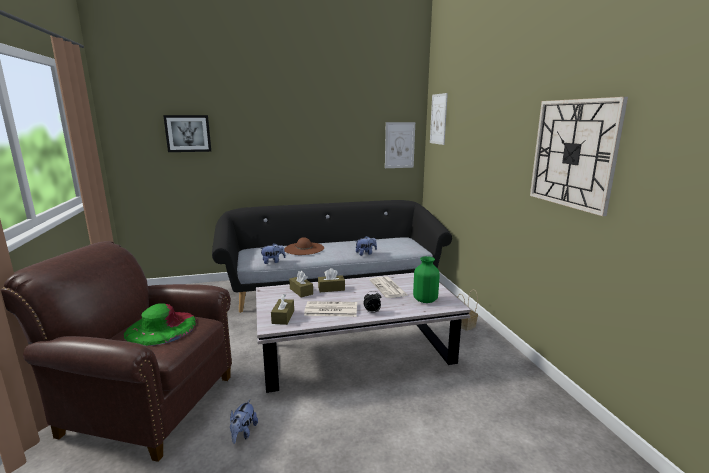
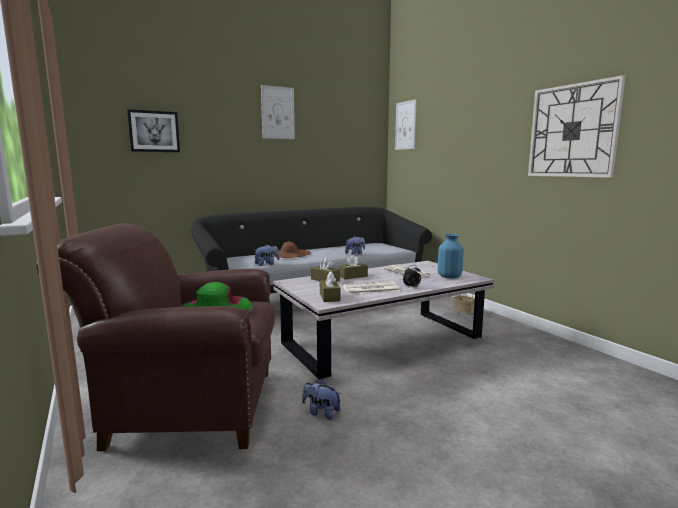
camera: 15 degrees left, 5 degrees down
plush toy [230,400,258,444] -> plush toy turned 120 degrees clockwise [302,379,341,420]
picture [385,122,415,168] -> picture moved to [261,85,295,139]
green vase [413,256,440,303] -> blue vase [438,234,464,278]

